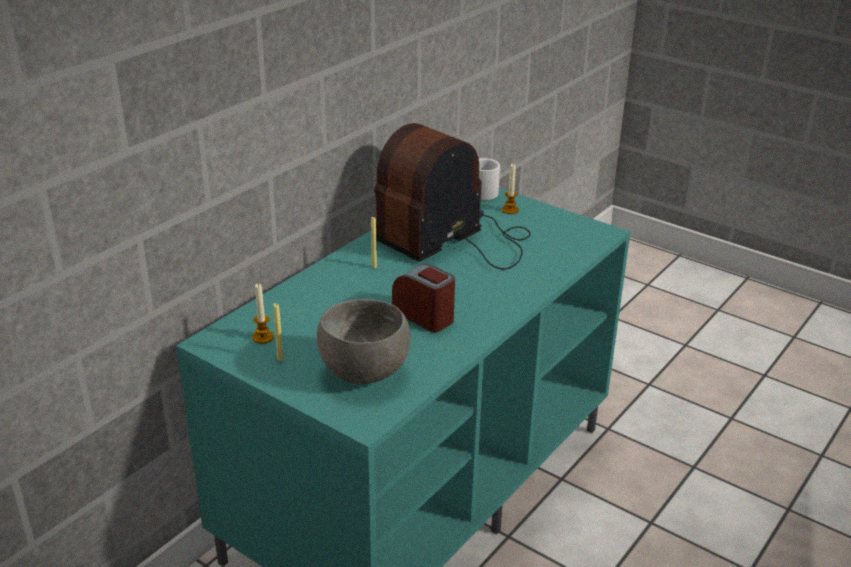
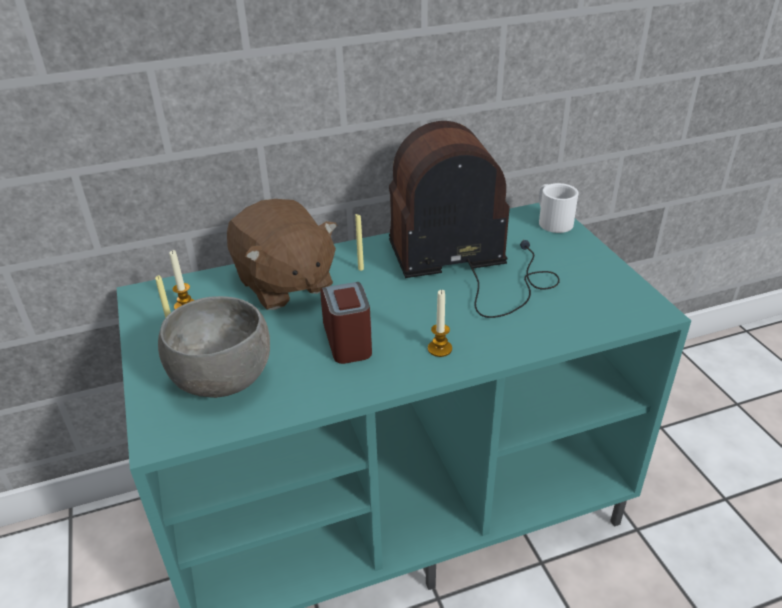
camera: 35 degrees right, 5 degrees up
candle [502,164,519,214] -> candle moved to [428,290,452,357]
none -> brown plush toy [227,199,337,310]

